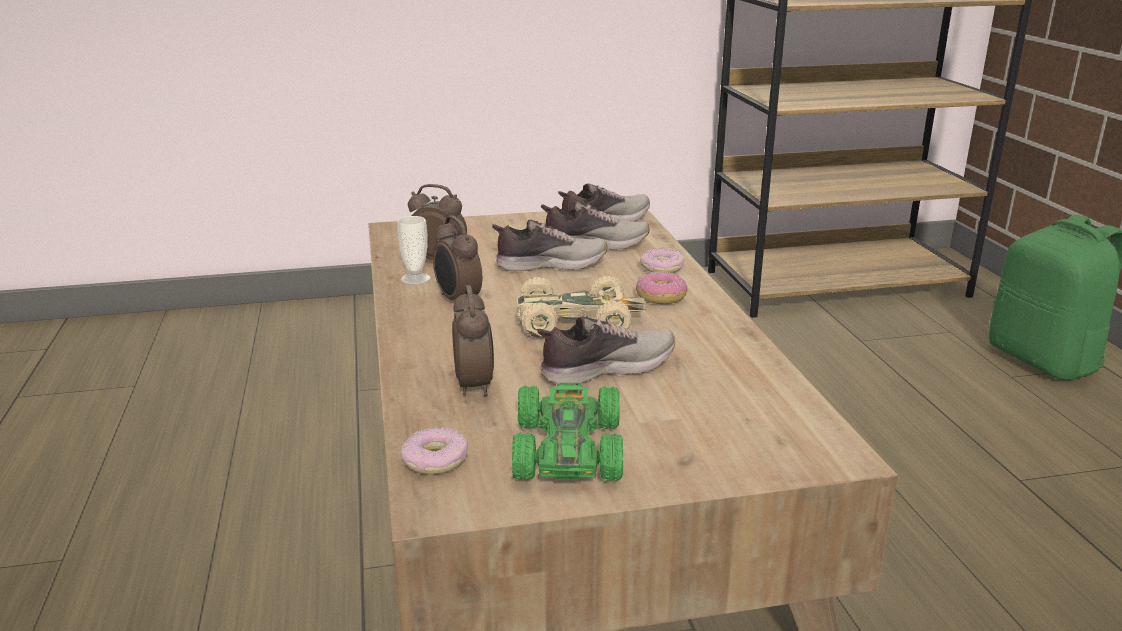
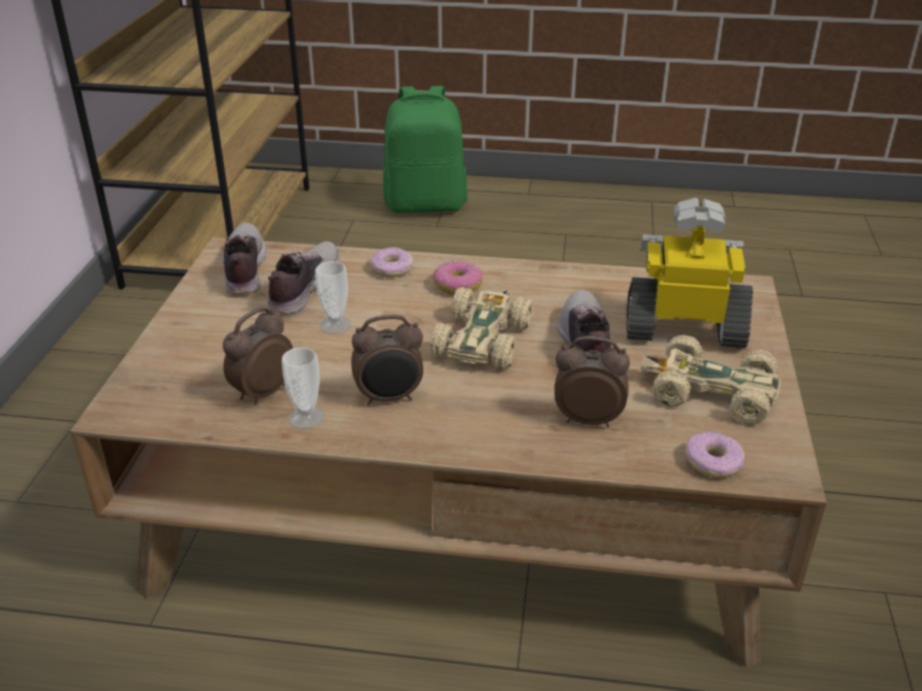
camera: 70 degrees left, 10 degrees up
shoe [492,219,607,271] -> cup [315,261,351,334]
green toy car [512,383,623,481] -> beige toy car [640,335,781,424]
none -> toy robot [627,198,753,348]

